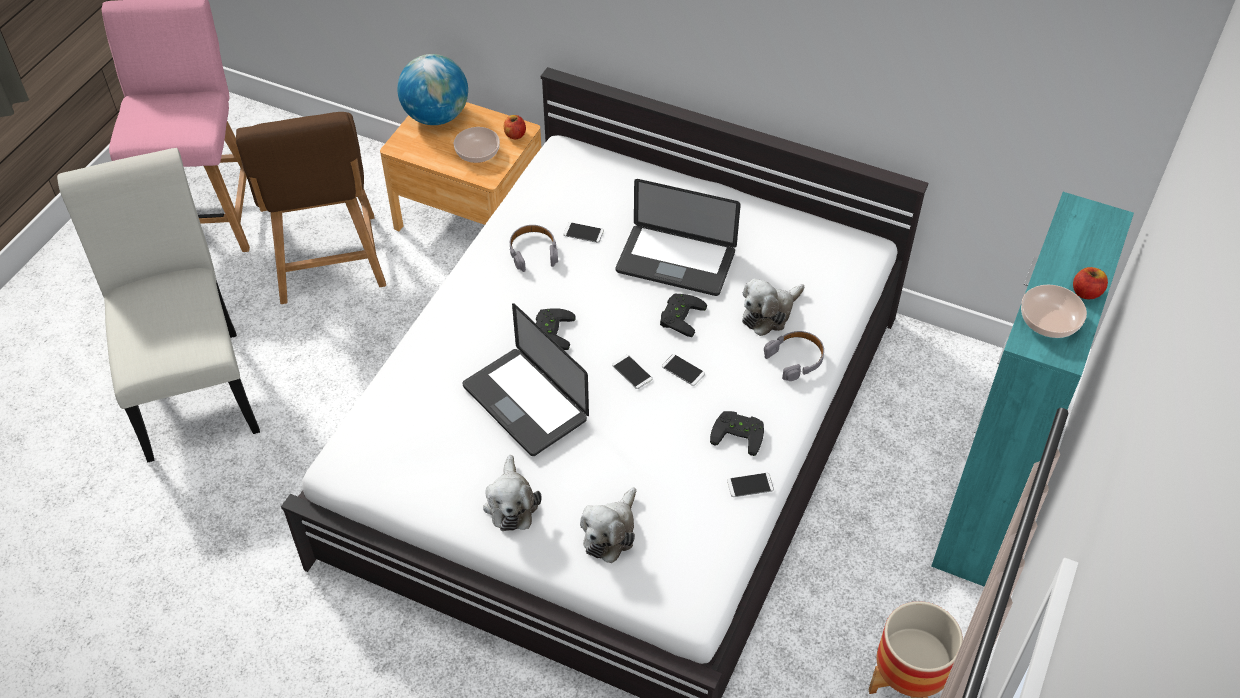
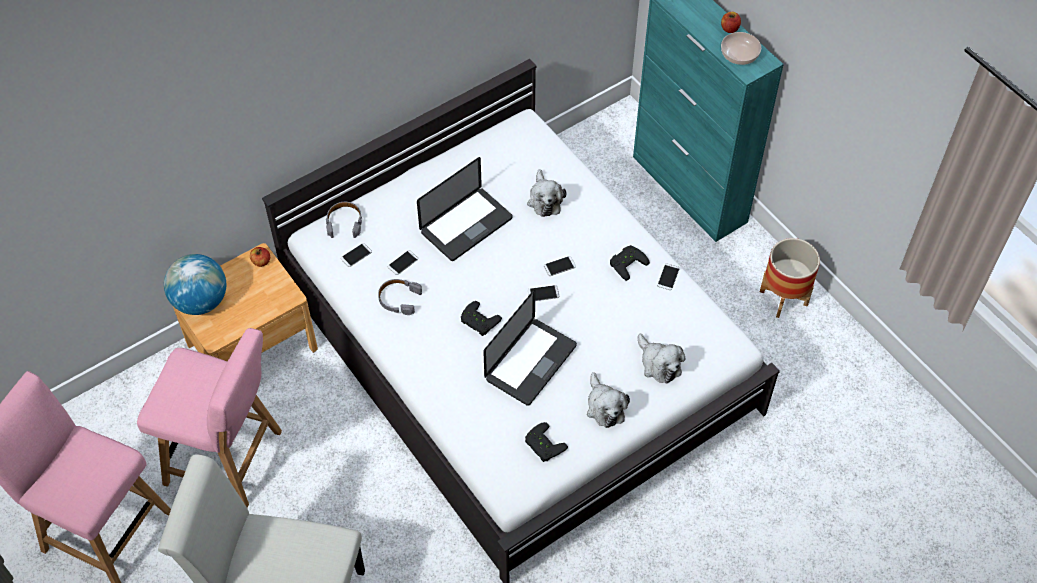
camera: 60 degrees left, 5 degrees up
brown chair [236,112,386,304] -> pink chair [137,328,282,508]
bowl [454,127,500,163] -> none
laptop [463,303,589,456] -> laptop turned 45 degrees counterclockwise [483,290,577,406]
plush toy [483,455,542,531] -> plush toy turned 45 degrees clockwise [587,372,630,428]
black game controller [660,293,707,337] -> black game controller moved to [525,422,568,462]
grey headphones [764,331,824,381] -> grey headphones moved to [326,202,362,238]
none -> phone [341,243,372,267]

